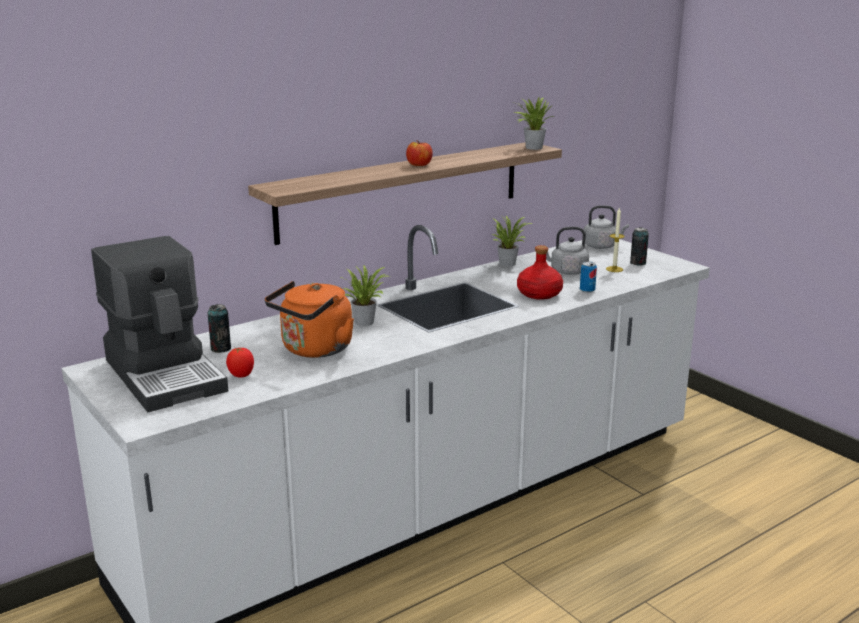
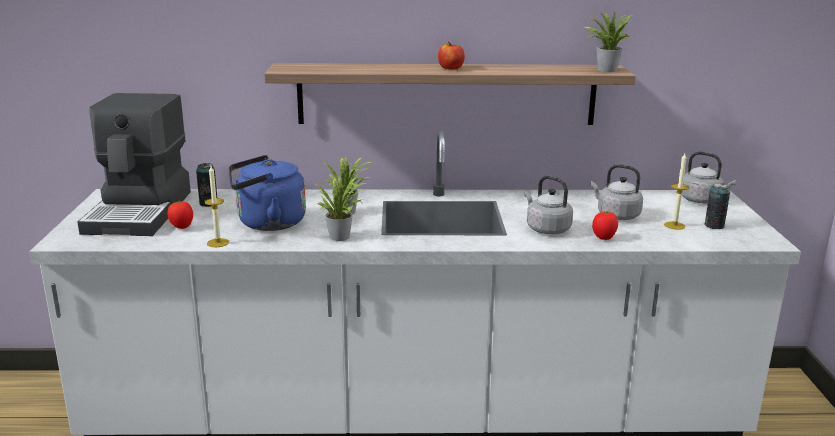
camera: 35 degrees right, 0 degrees up
orange kettle [265,281,354,358] -> blue kettle [229,155,306,231]
potted plant [491,216,533,266] -> potted plant moved to [313,177,367,241]
red bottle [517,245,563,300] -> grey kettle [524,175,573,234]
can [580,262,597,293] -> tomato [592,211,618,240]
none -> candle [205,166,229,247]

